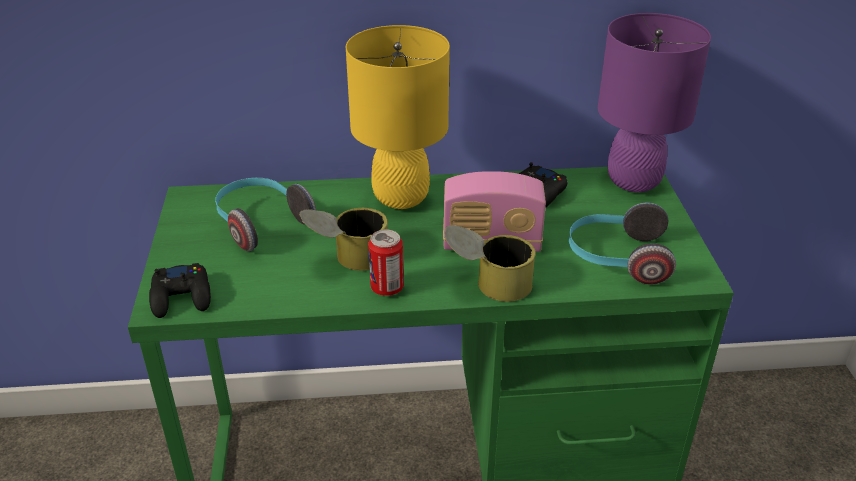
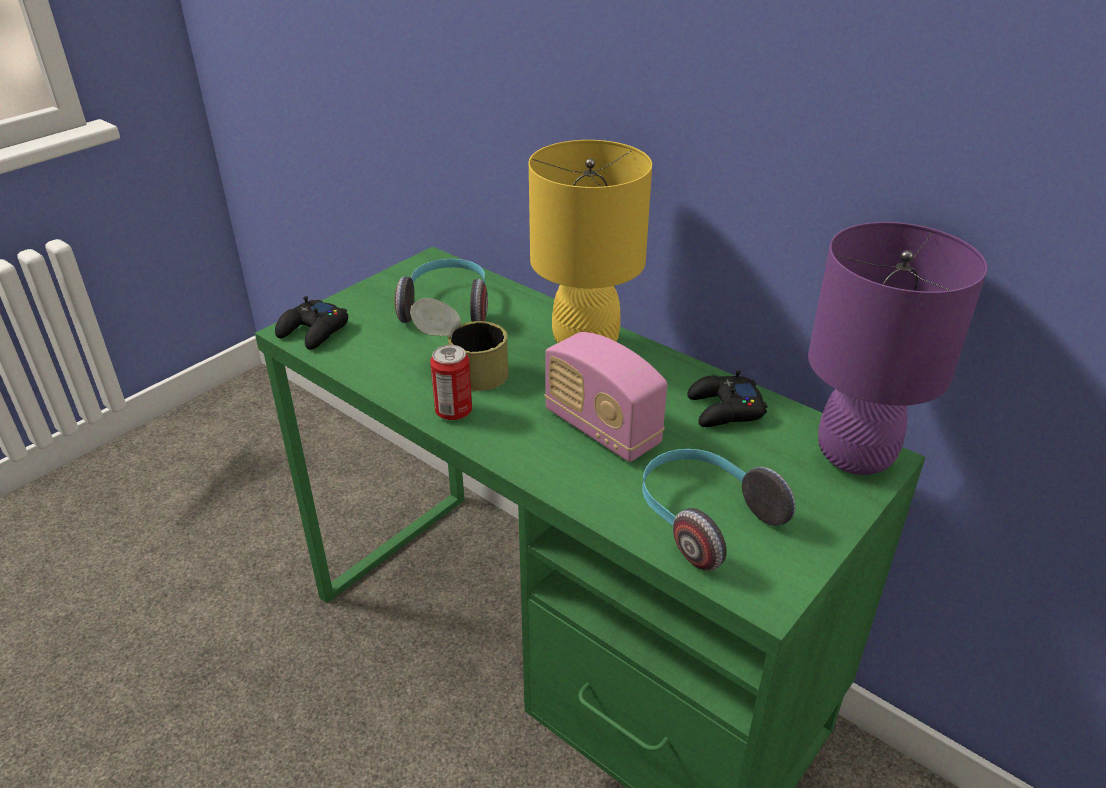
camera: 45 degrees right, 0 degrees up
can [444,225,536,302] -> none

